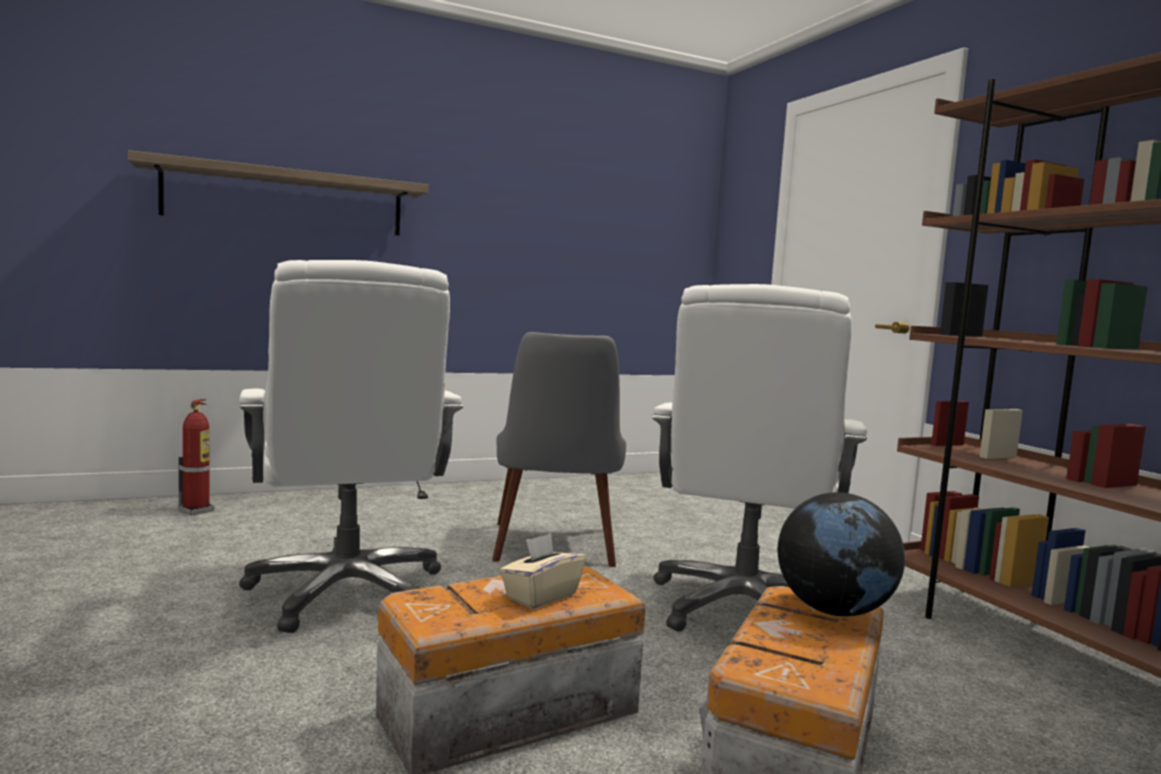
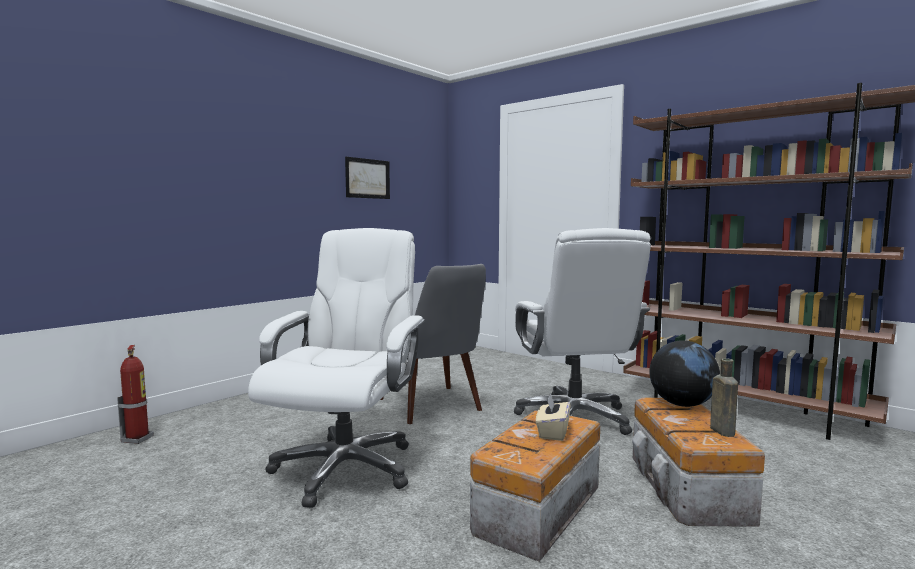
camera: 25 degrees left, 0 degrees up
shelf [128,150,428,236] -> none
white office chair [239,260,463,633] -> white office chair turned 120 degrees counterclockwise [248,228,425,508]
none -> picture [345,157,390,199]
none -> brown bottle [710,358,738,437]

